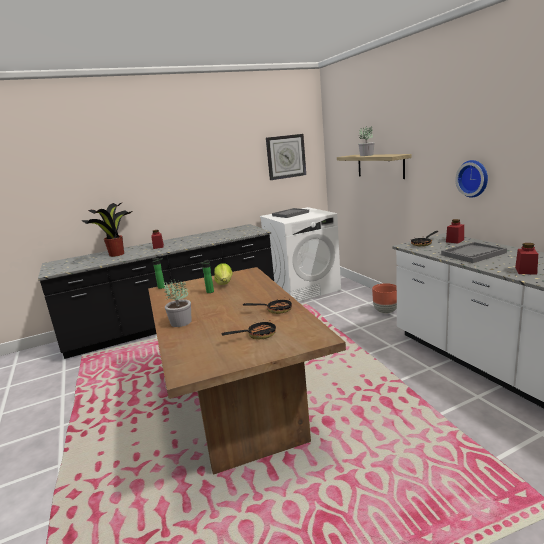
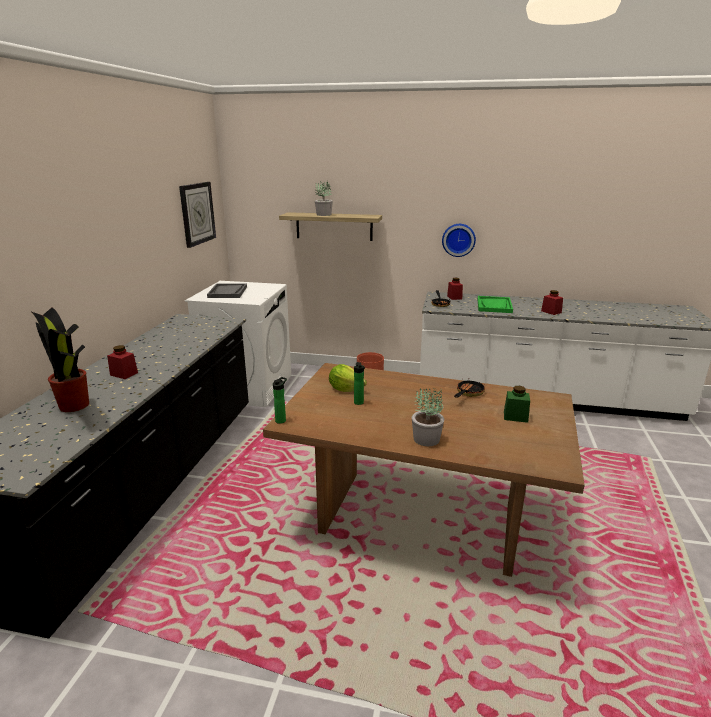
camera: 55 degrees left, 5 degrees up
frying pan [222,319,276,339] -> green jar [504,386,530,423]
grey tray [441,242,507,263] -> green tray [478,296,513,313]

